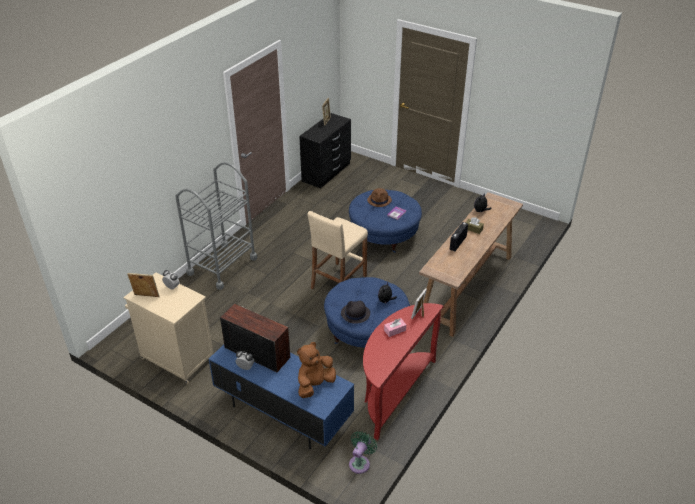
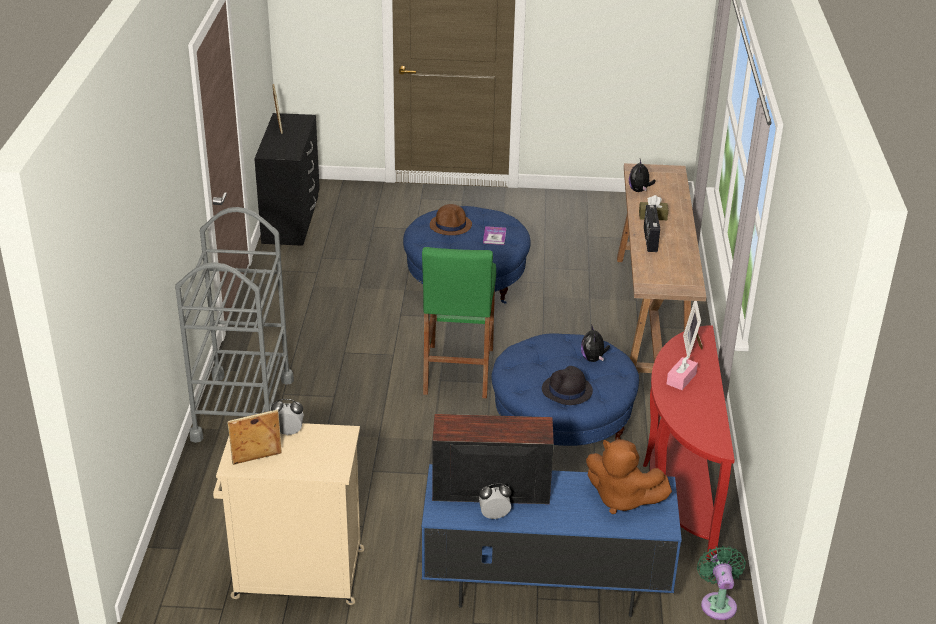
camera: 30 degrees left, 5 degrees down
brown plush toy [297,342,336,398] -> brown plush toy turned 75 degrees counterclockwise [586,439,672,514]
beige stool [308,211,368,290] -> green stool [422,247,496,398]

